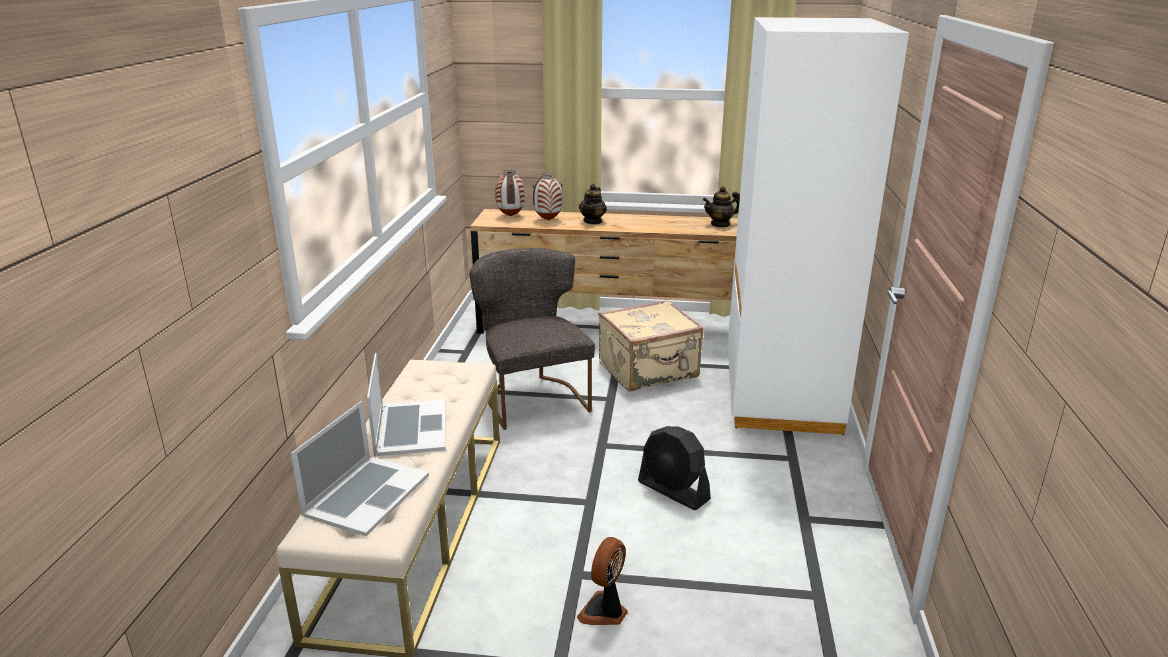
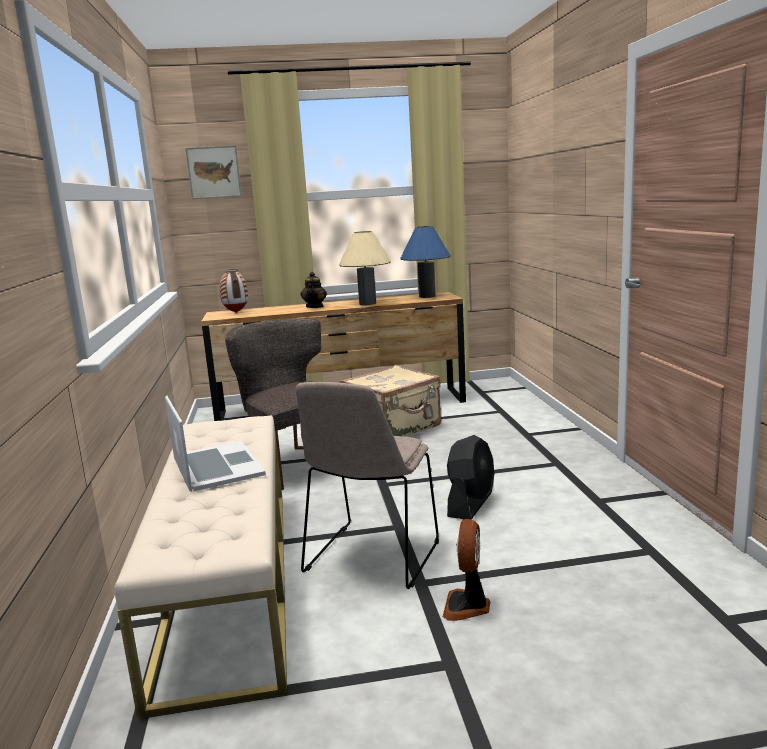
camera: 15 degrees left, 10 degrees down
laptop [290,401,429,536] -> none
vase [533,173,563,220] -> none
black fan [638,426,711,510] -> black fan turned 90 degrees counterclockwise [447,435,495,520]
teapot [703,186,740,227] -> blue table lamp [400,226,451,298]
white wardrobe [727,17,909,435] -> none
none -> picture [185,145,242,199]
none -> beige chair [296,382,439,589]
none -> beige table lamp [339,231,391,305]

